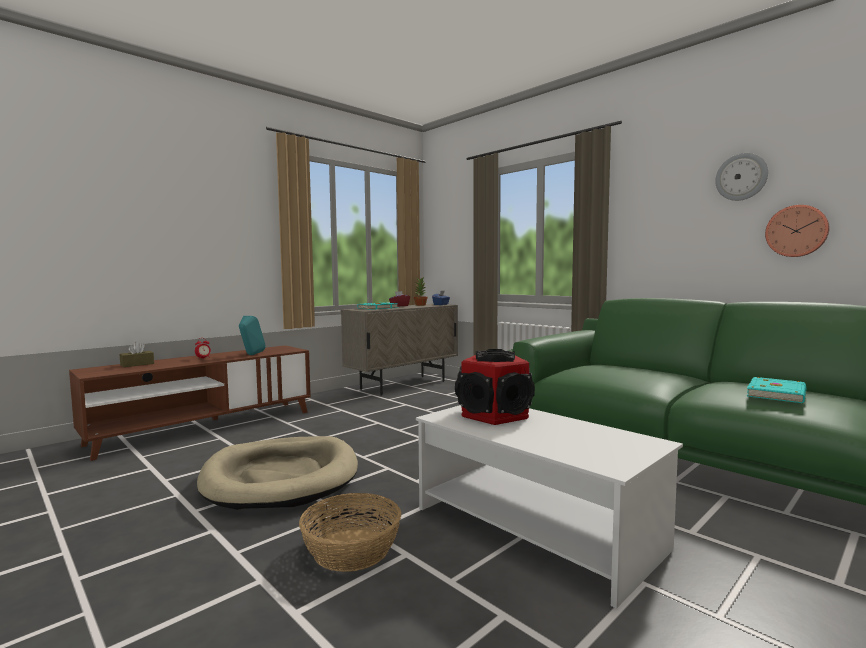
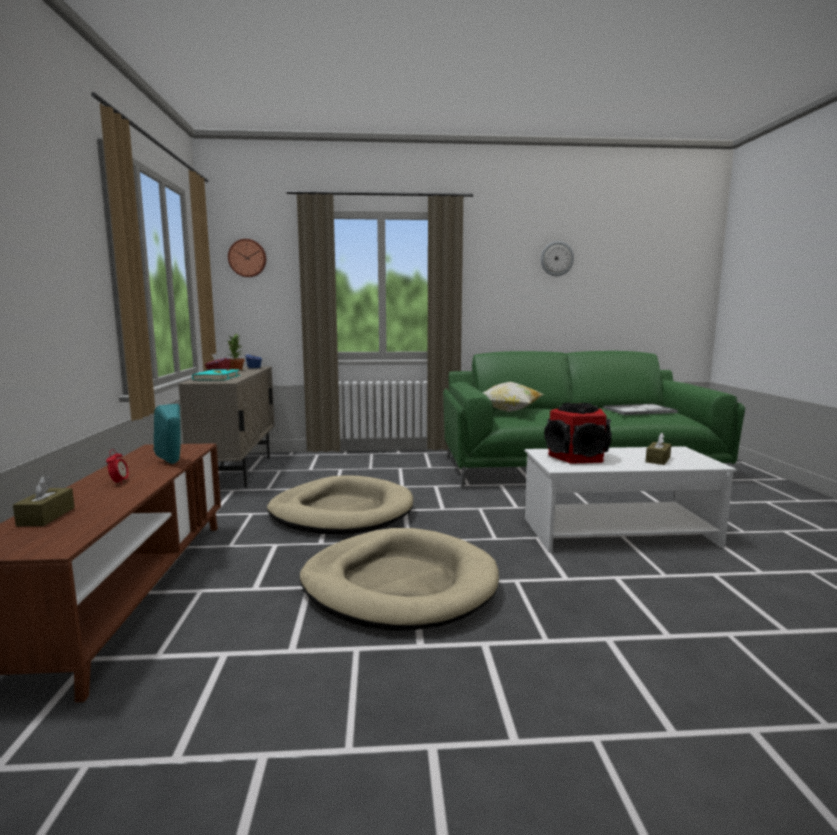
camera: 50 degrees left, 5 degrees up
basket [299,493,401,572] -> none
turquoise book [747,377,806,403] -> tray [603,404,678,415]
wall clock [765,205,829,257] -> wall clock moved to [228,239,266,277]
none -> beige dog bed [267,475,413,535]
none -> pillow [483,382,544,412]
none -> brown tissue box [646,433,671,465]

